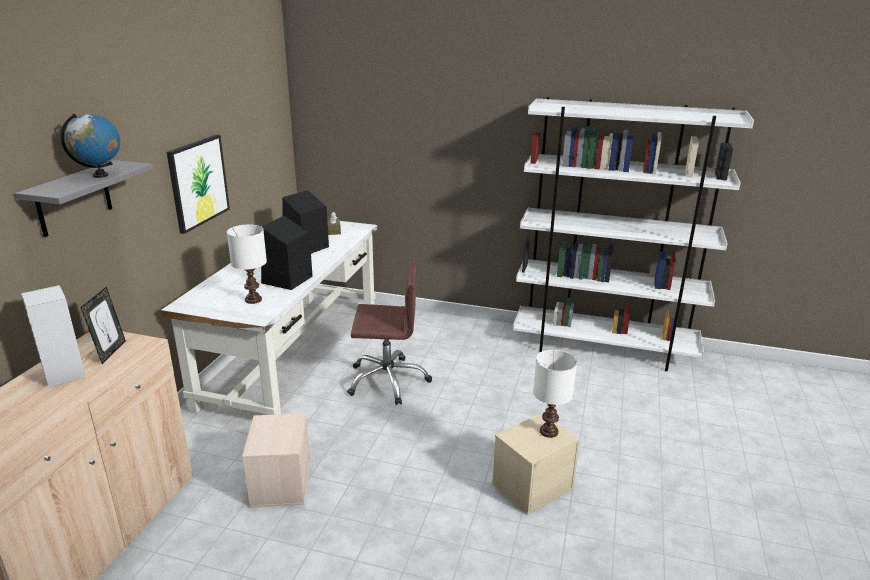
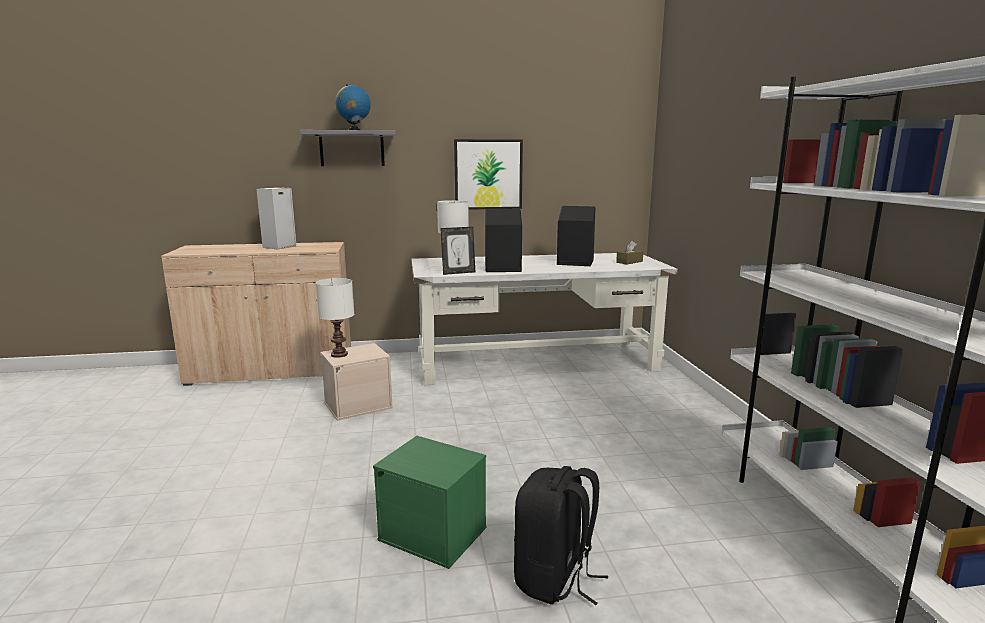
camera: 65 degrees right, 10 degrees down
picture frame [80,287,126,364] -> picture frame moved to [440,227,475,275]
brown office chair [347,259,432,405] -> none
beige storage box [492,413,580,515] -> green storage box [373,436,486,569]
white table lamp [533,350,577,438] -> white table lamp moved to [316,278,354,358]
none -> black backpack [514,466,608,605]

